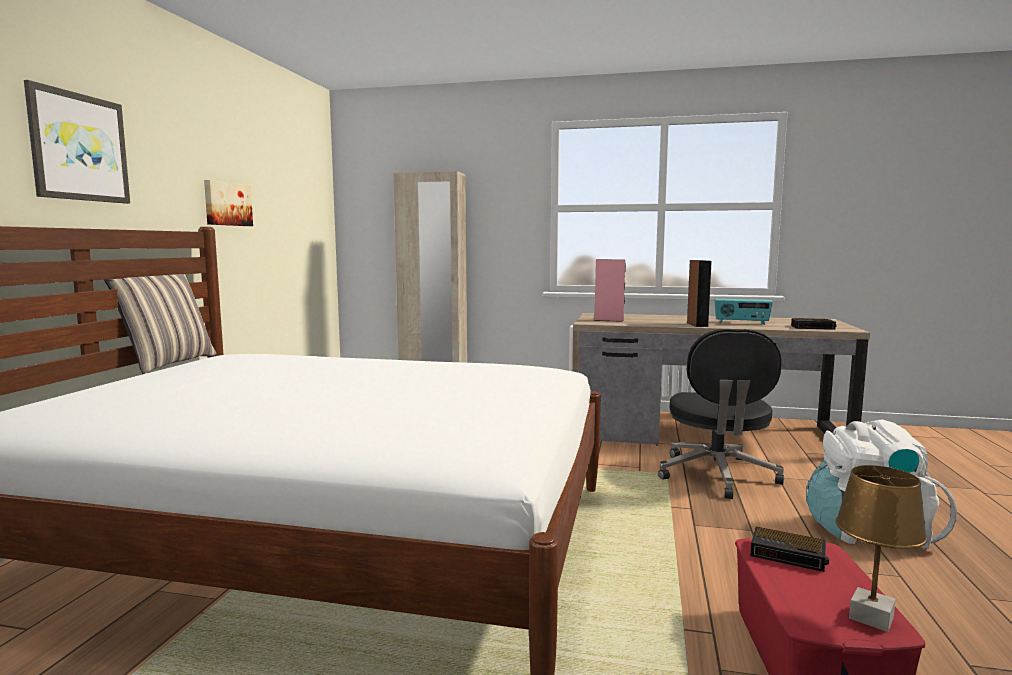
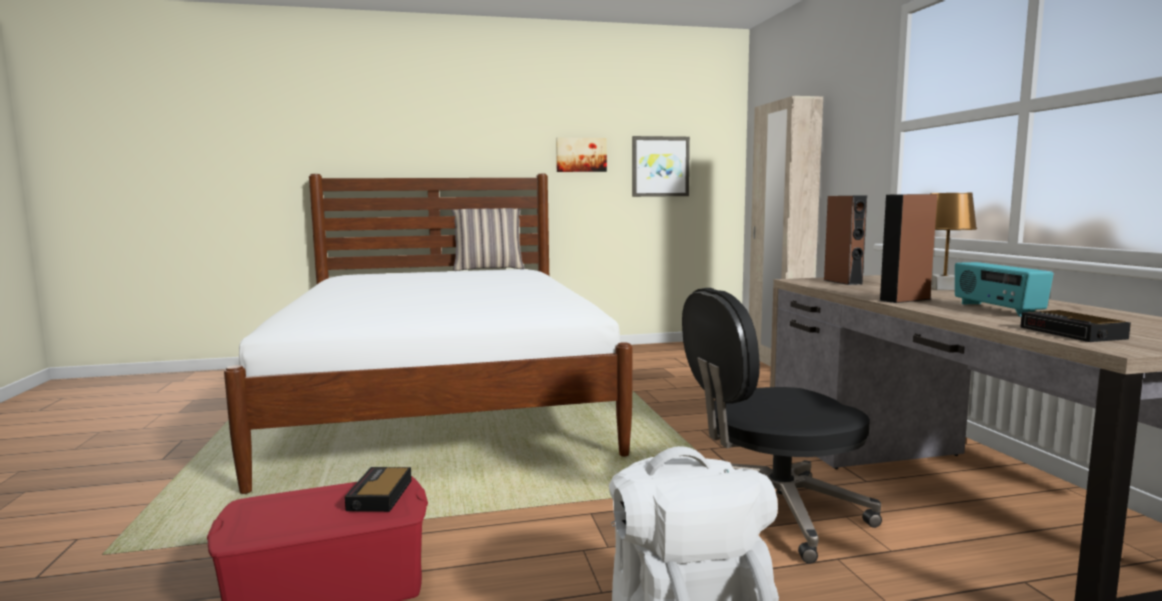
camera: 65 degrees right, 0 degrees up
picture [24,80,130,204] -> picture moved to [632,136,690,197]
pink speaker [594,259,626,322] -> brown speaker [824,195,867,285]
brown table lamp [836,465,927,632] -> brown table lamp moved to [930,193,977,290]

